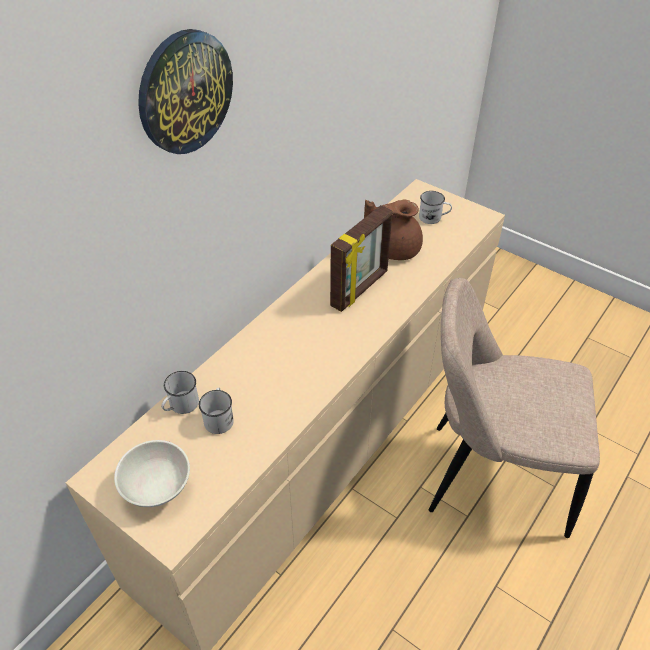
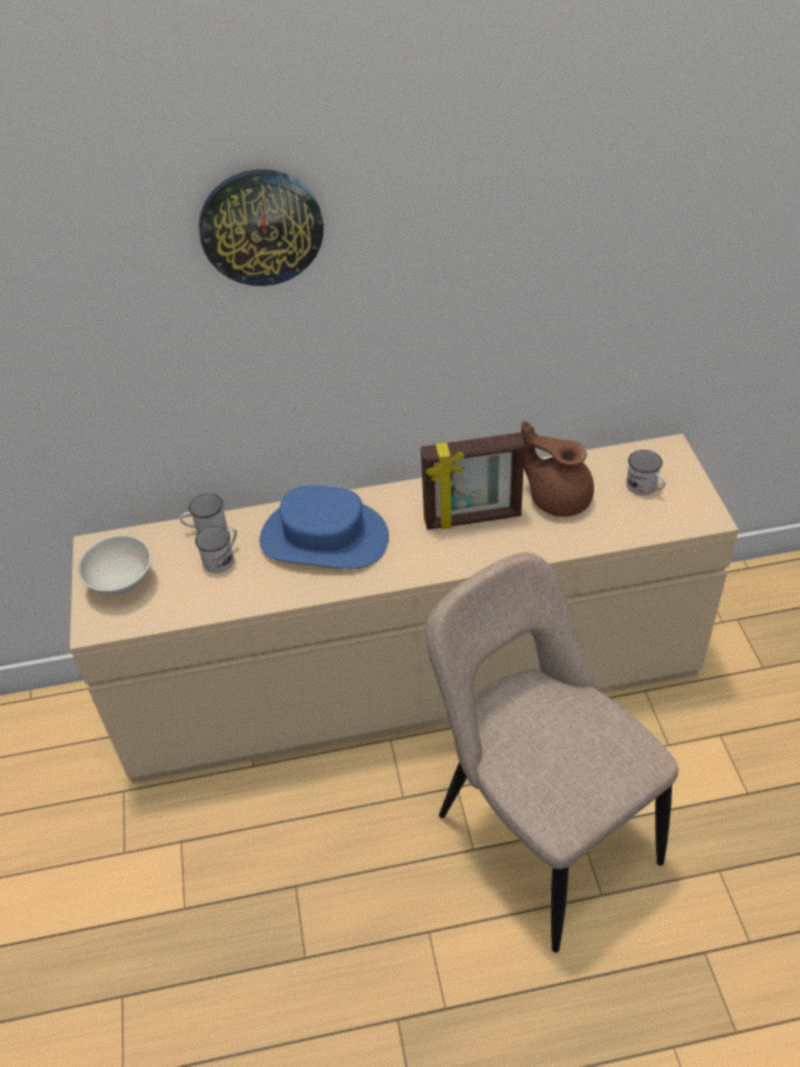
camera: 45 degrees right, 0 degrees up
none -> blue hat [260,486,389,569]

